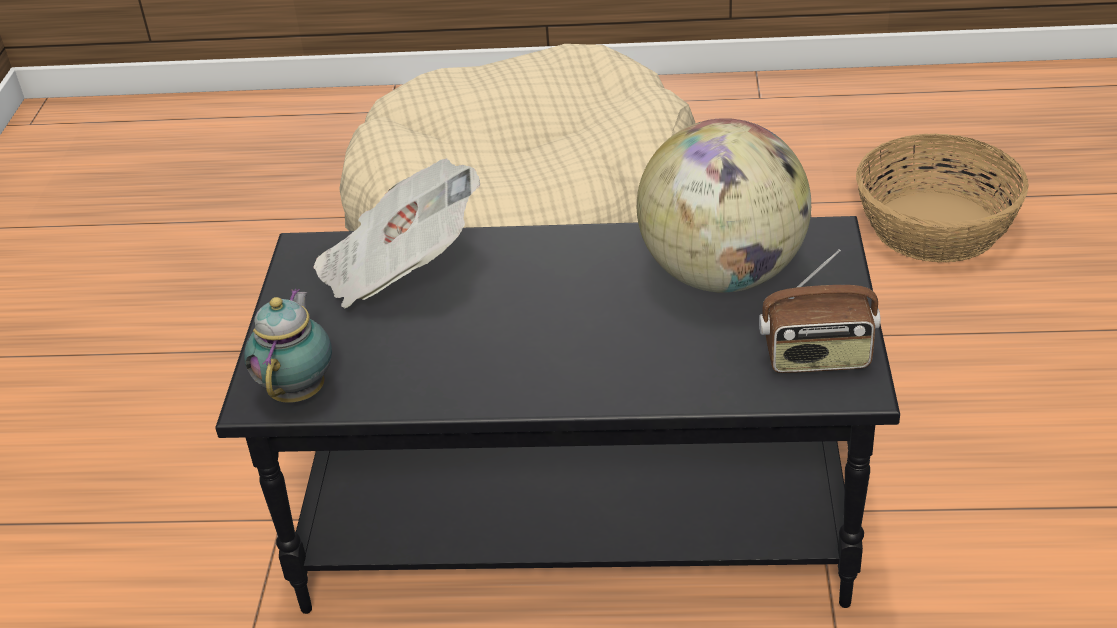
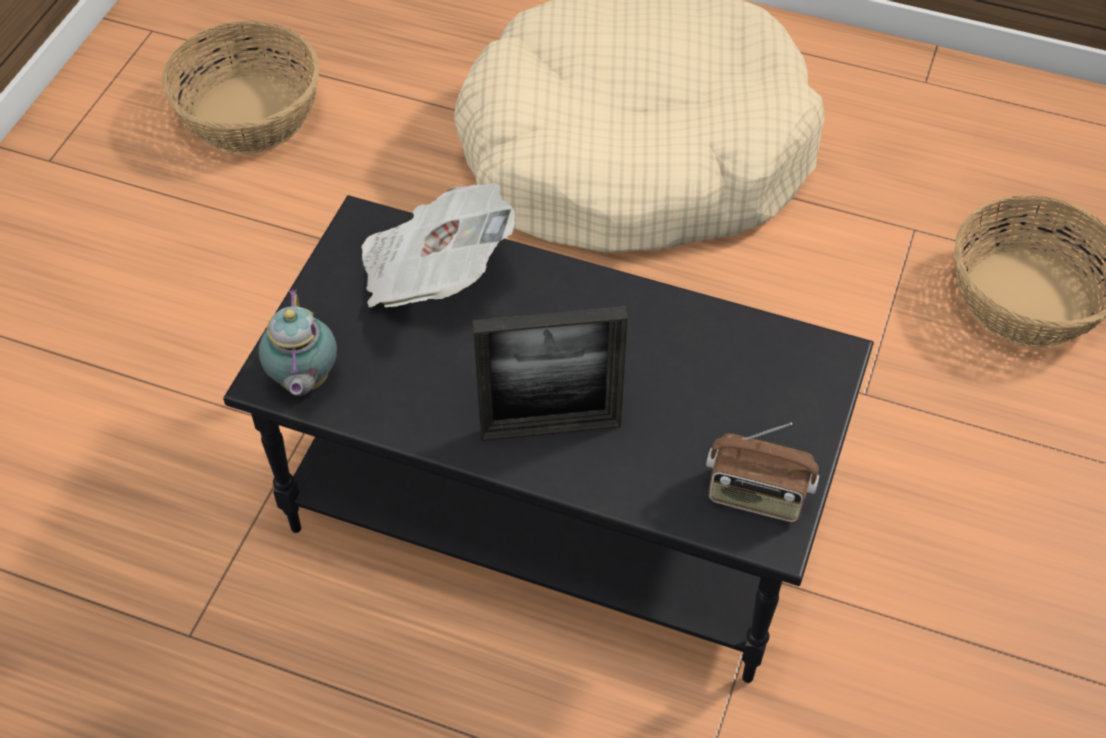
camera: 15 degrees right, 15 degrees up
teapot [244,289,332,403] -> teapot turned 150 degrees clockwise [259,289,337,396]
globe [637,118,811,293] -> none
none -> basket [162,21,320,154]
none -> picture frame [472,306,628,441]

